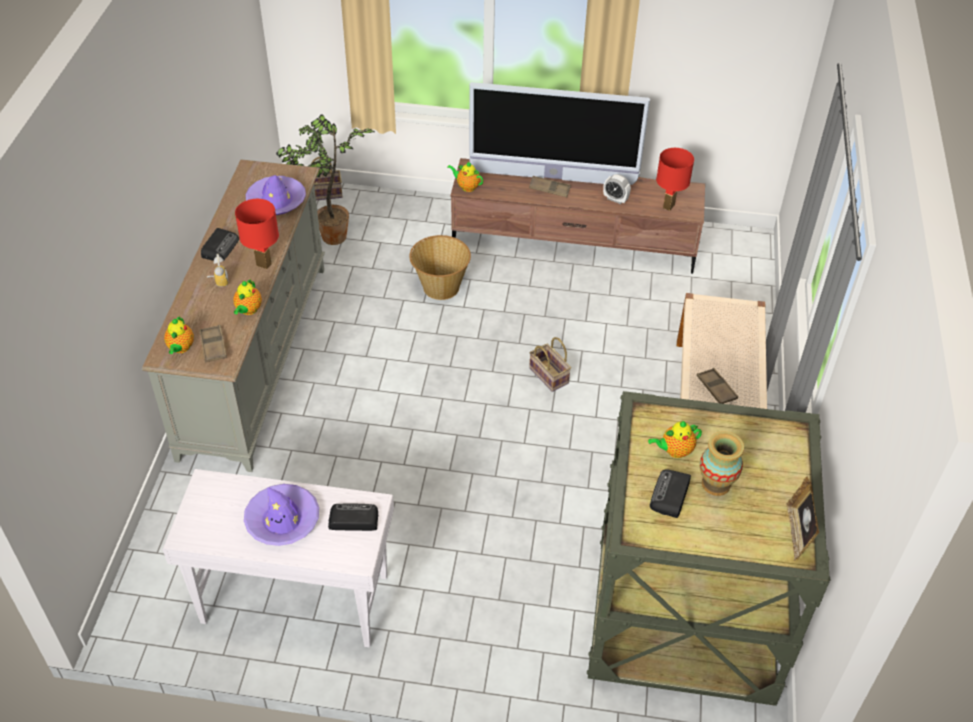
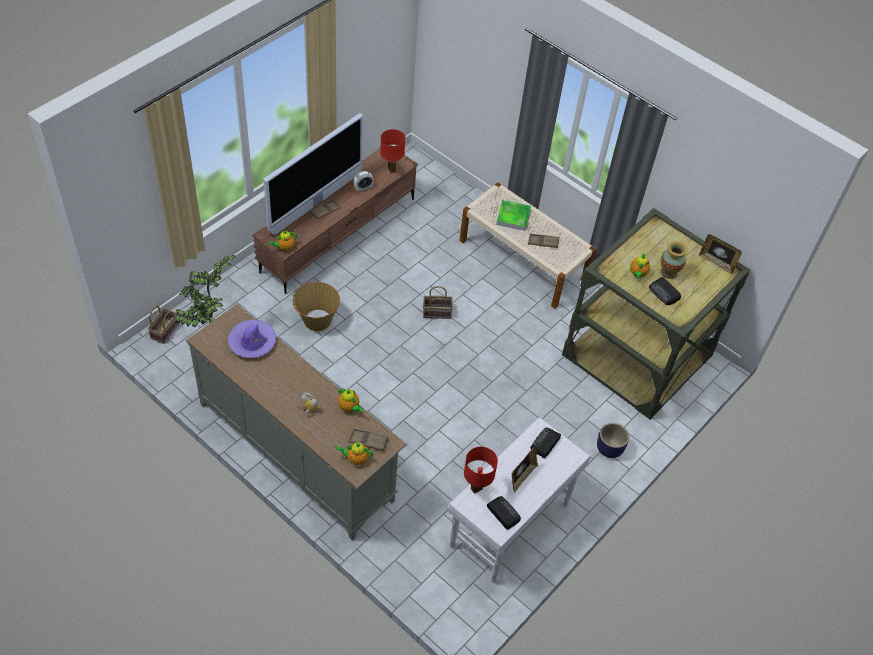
camera: 60 degrees left, 5 degrees up
teapot [164,316,194,354] -> teapot turned 150 degrees clockwise [335,443,373,465]
radio [201,228,239,261] -> radio moved to [487,496,521,530]
red table lamp [235,199,279,269] -> red table lamp moved to [464,447,498,494]
purple hat [244,484,319,546] -> picture frame [512,447,538,493]
none -> tray [496,200,531,231]
none -> planter [597,423,629,458]

